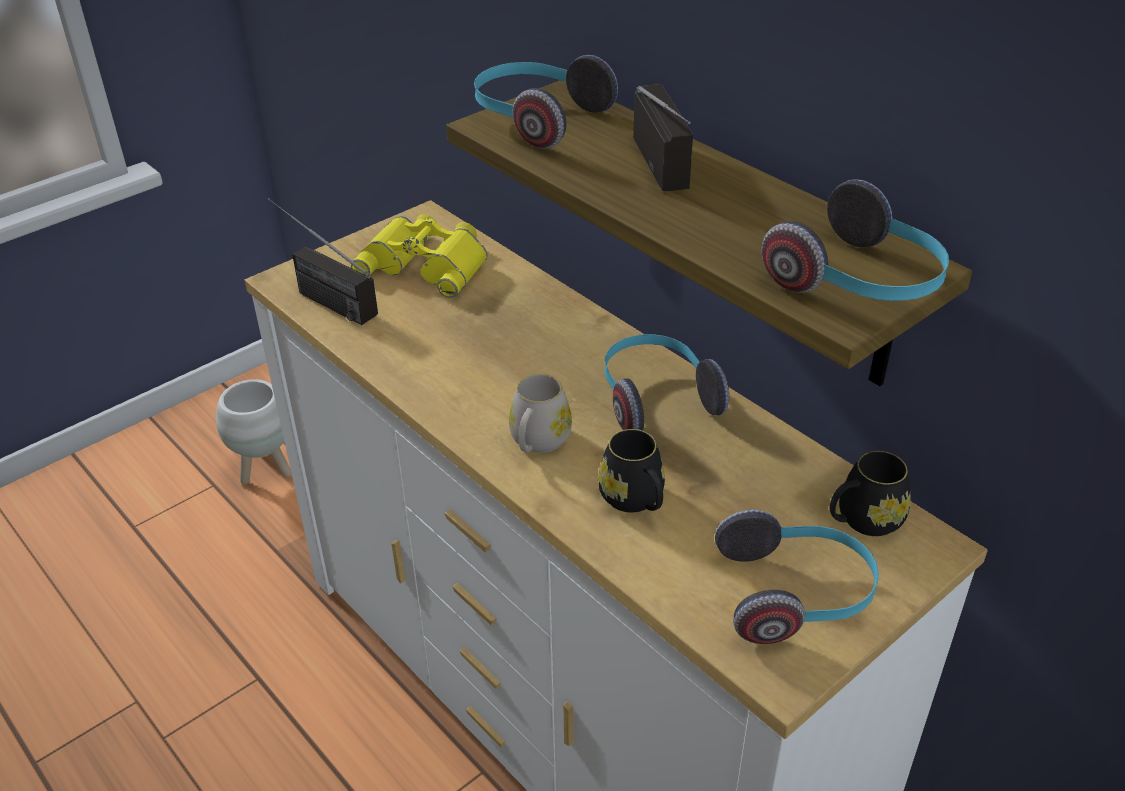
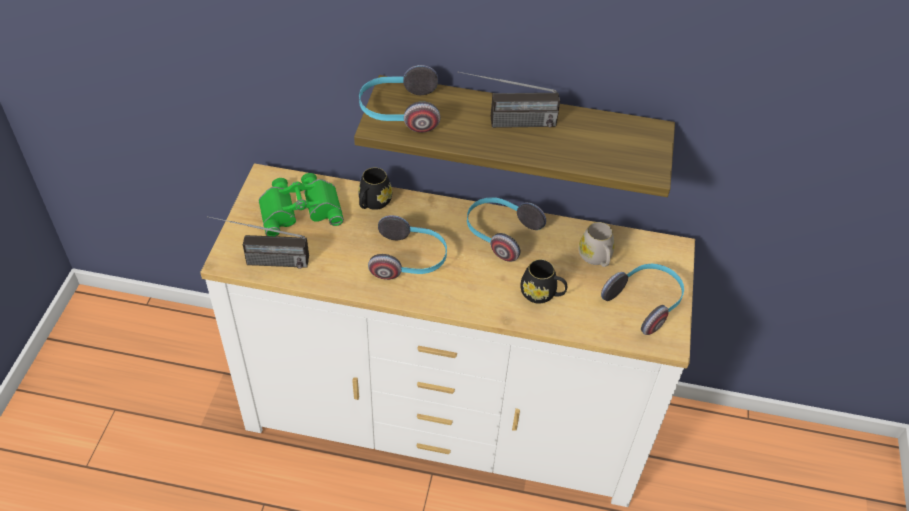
camera: 40 degrees left, 10 degrees up
white planter [216,379,292,484] -> none
yellow binoculars [351,214,488,298] -> green binoculars [259,173,344,236]
white mug [509,374,572,453] -> white mug moved to [579,222,614,267]
radio [633,84,693,191] -> radio turned 135 degrees clockwise [458,71,560,128]
headphones [762,179,949,301] -> headphones moved to [368,215,447,280]
black mug [830,451,911,536] -> black mug moved to [358,167,392,210]

